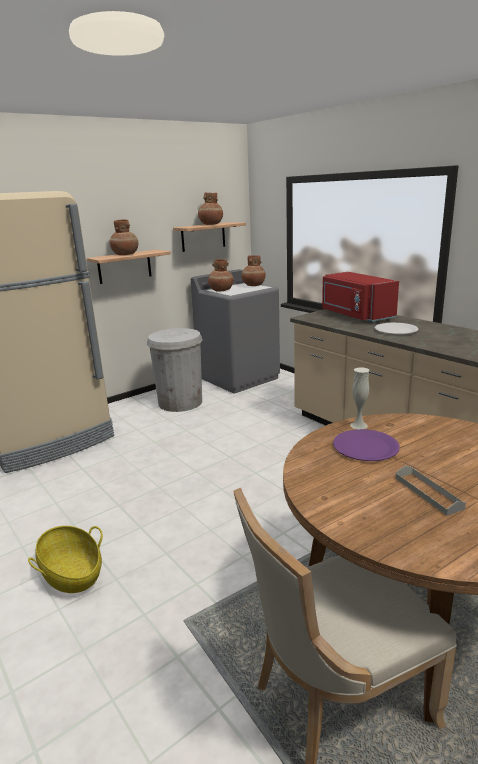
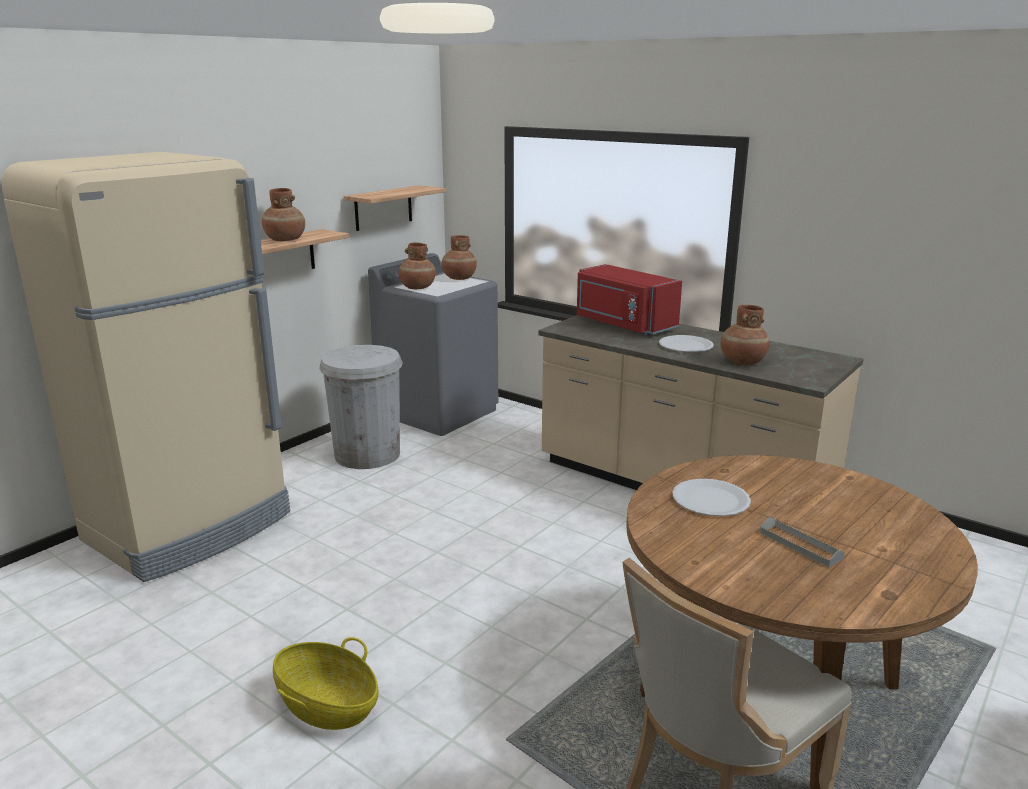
camera: 15 degrees left, 0 degrees up
brown vase [198,193,223,225] -> brown vase moved to [720,305,770,365]
purple plate [333,429,400,461] -> white plate [672,479,751,516]
white vase [350,367,370,429] -> none

